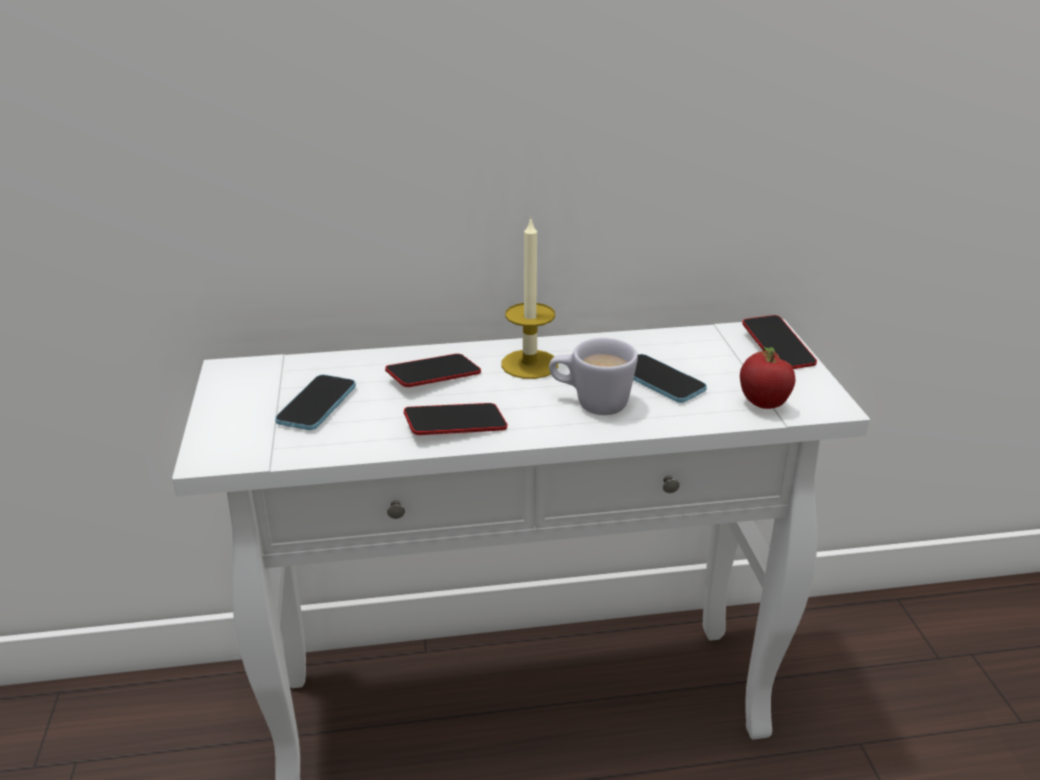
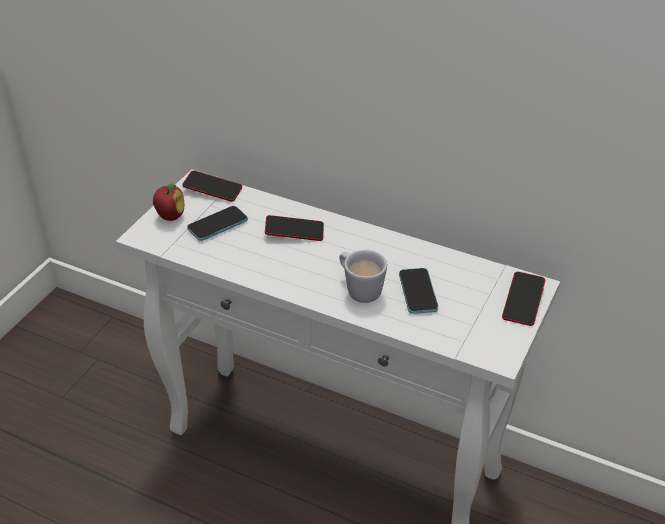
camera: 35 degrees right, 10 degrees up
phone [404,403,508,435] -> phone moved to [182,170,242,202]
candle [501,216,558,379] -> none
apple [740,347,795,409] -> apple moved to [153,183,184,221]

